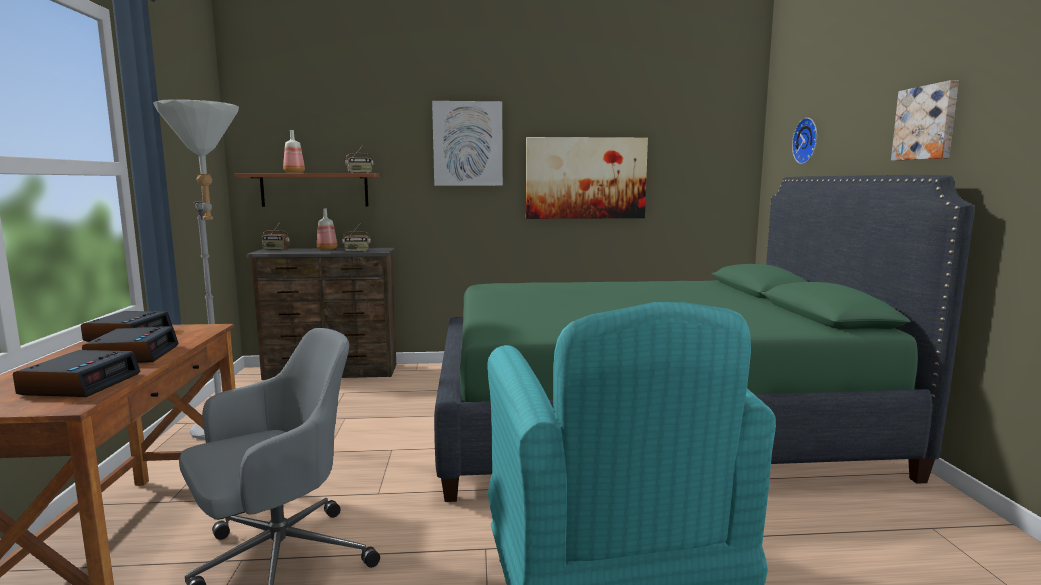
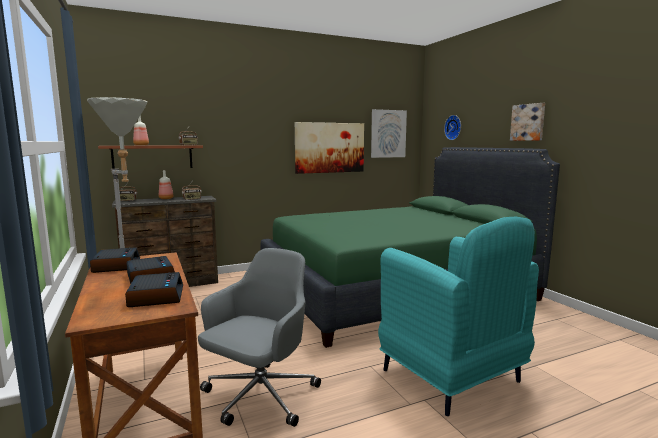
camera: 20 degrees left, 0 degrees up
picture [432,101,503,186] -> picture moved to [371,109,407,158]

